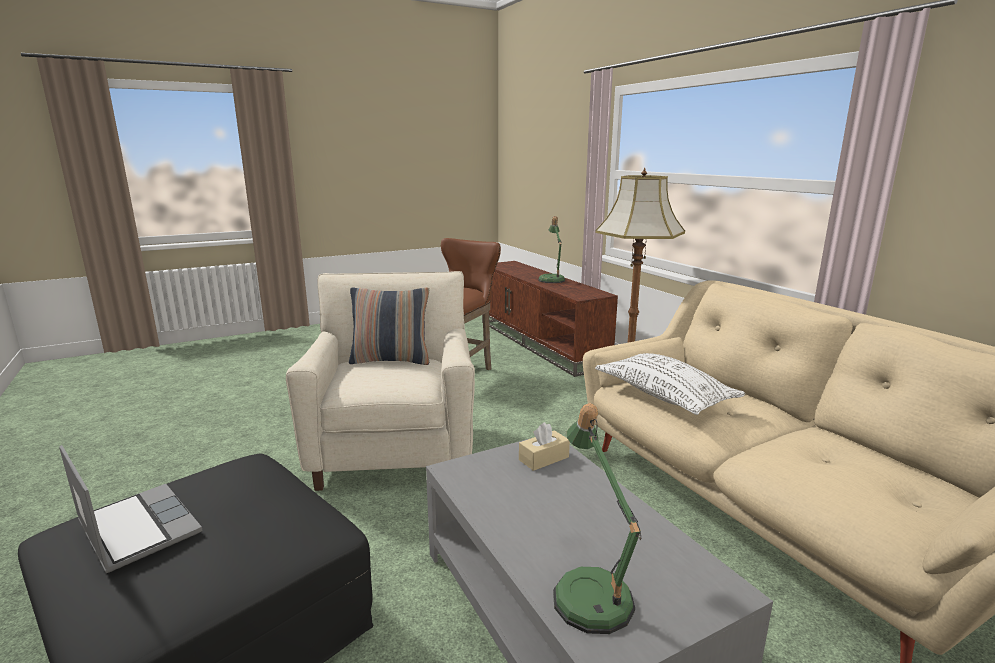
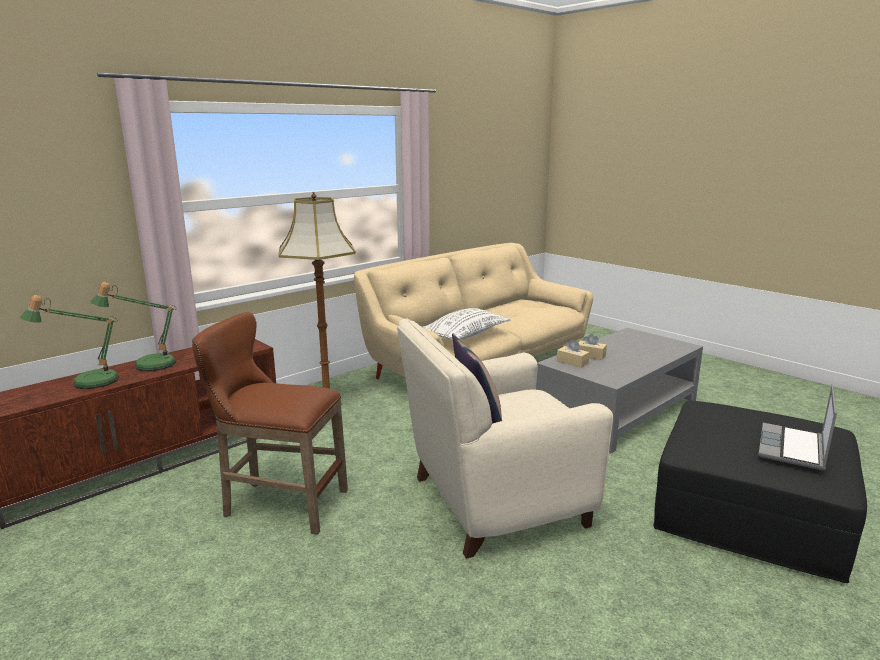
camera: 105 degrees left, 0 degrees up
table lamp [553,403,642,634] -> table lamp moved to [20,295,119,389]
none -> beige tissue box [578,334,607,360]

